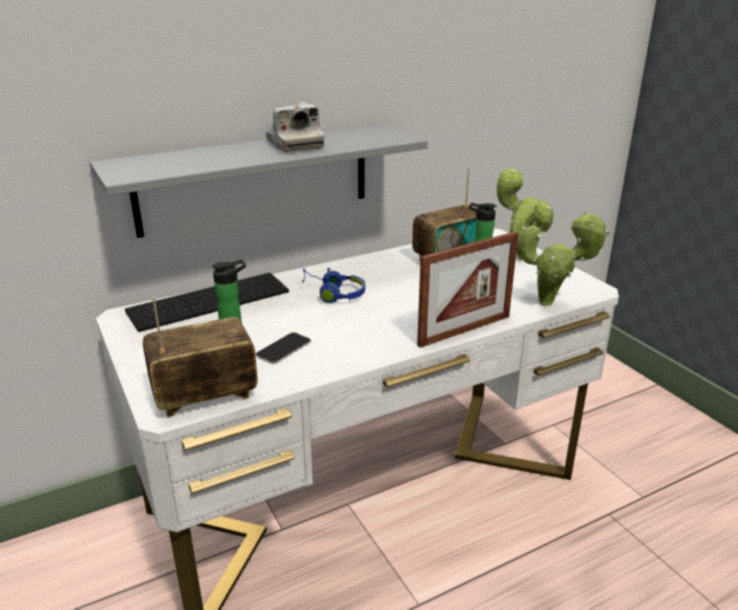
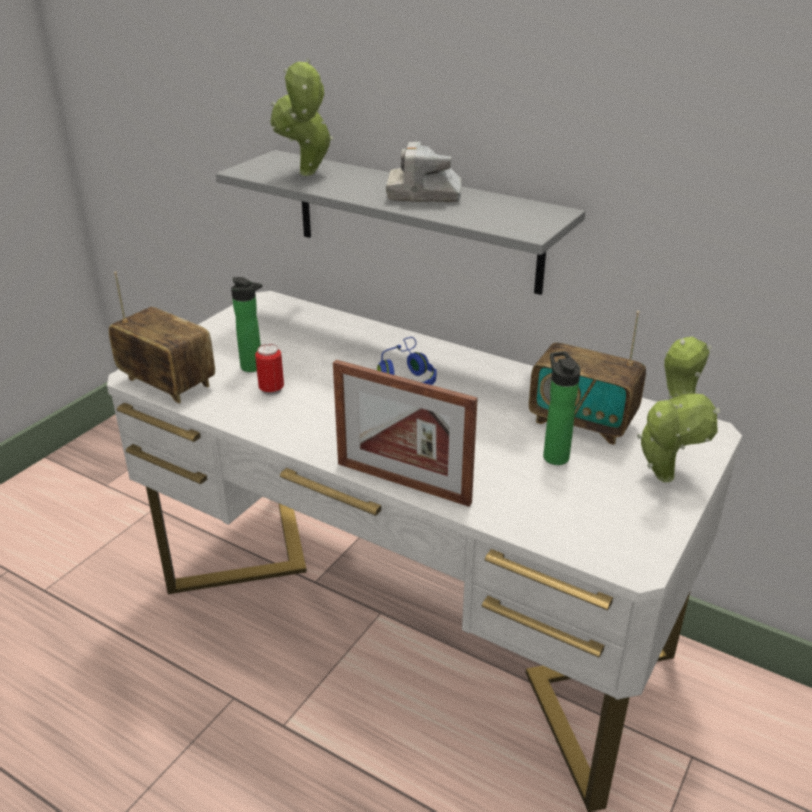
camera: 60 degrees right, 5 degrees up
keyboard [125,273,289,332] -> none
phone [256,332,311,364] -> can [255,344,284,395]
camera [266,102,325,152] -> camera turned 60 degrees clockwise [386,141,462,202]
potted plant [519,211,610,306] -> potted plant moved to [270,59,334,176]

